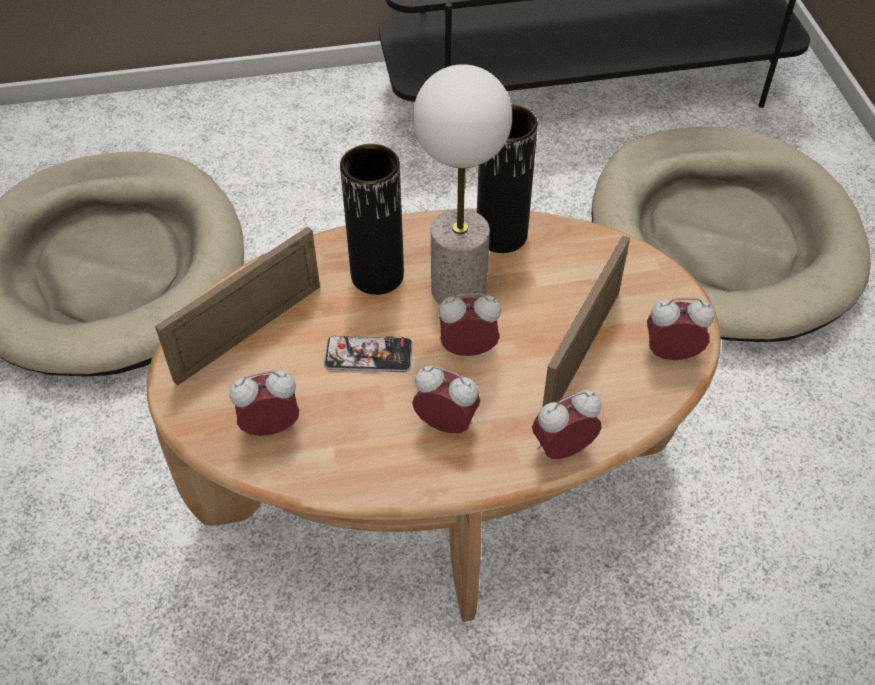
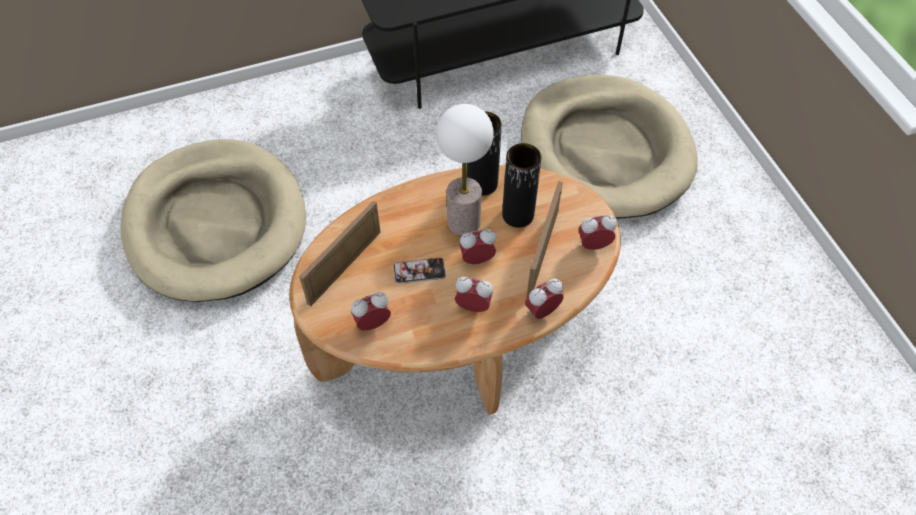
camera: 10 degrees left, 5 degrees up
black vase [340,144,404,295] -> black vase moved to [502,143,542,228]

